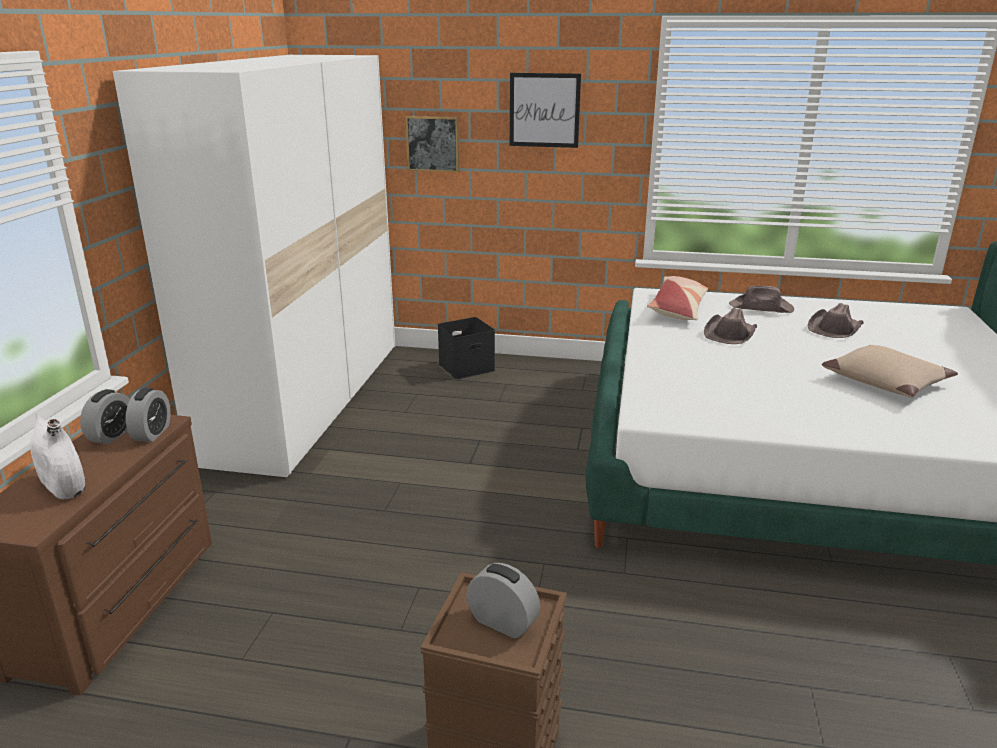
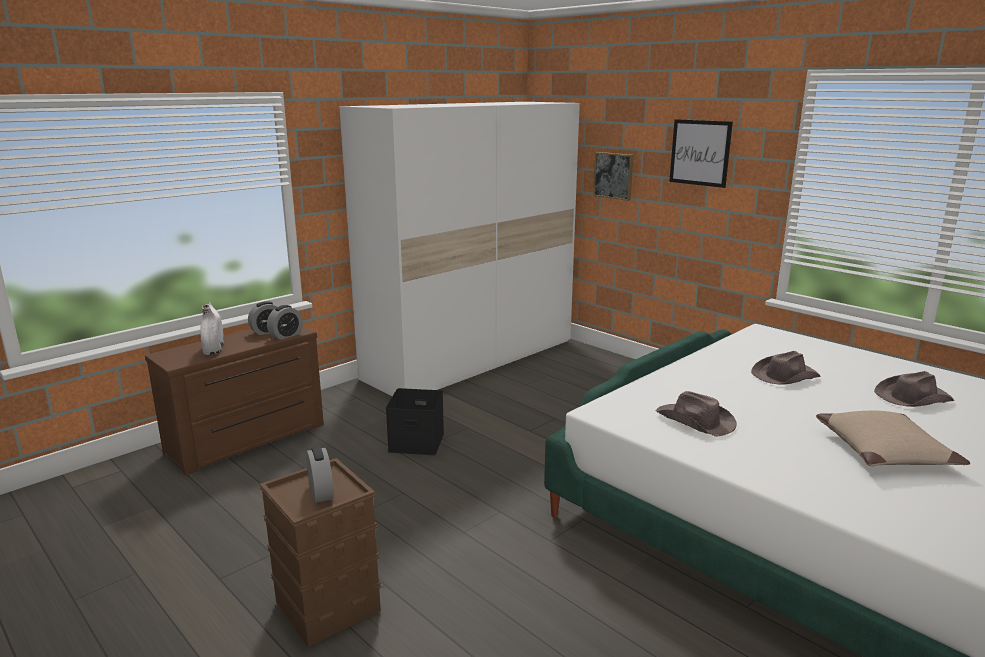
camera: 35 degrees right, 5 degrees down
black storage box [438,317,495,379] -> black storage box moved to [386,388,444,455]
pillow [647,276,708,320] -> none
brown hat [729,286,794,313] -> brown hat moved to [656,391,737,437]

